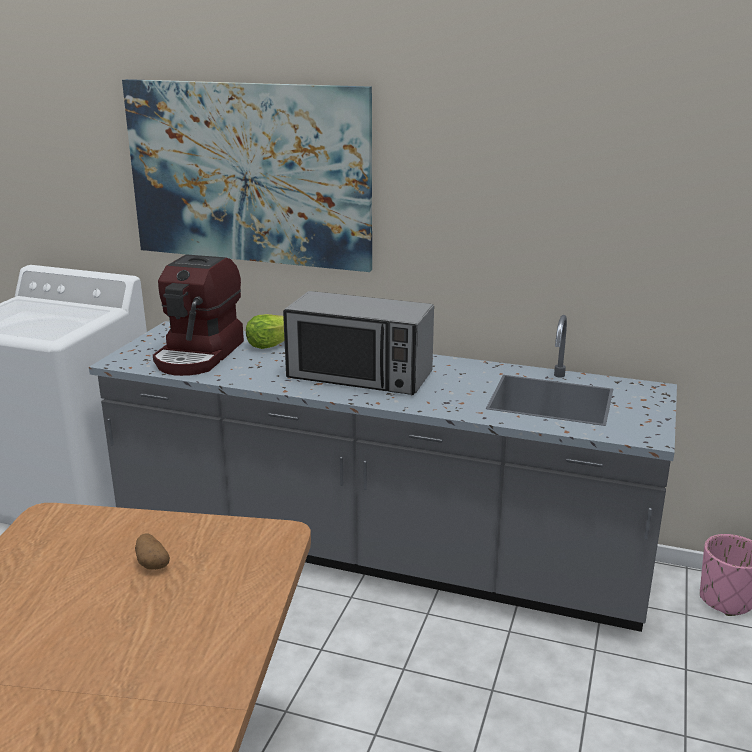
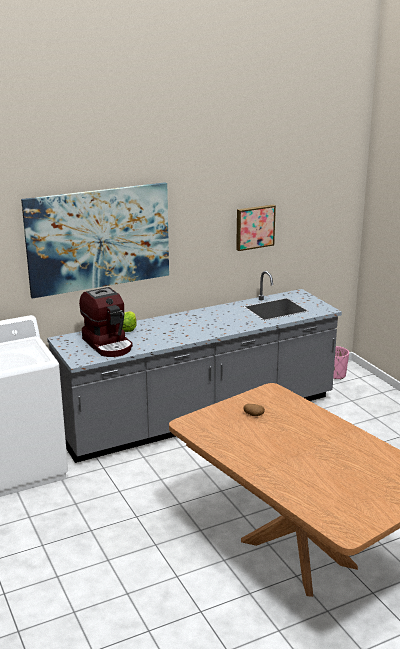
camera: 45 degrees left, 0 degrees up
microwave [283,291,434,395] -> none
none -> picture [236,205,276,251]

